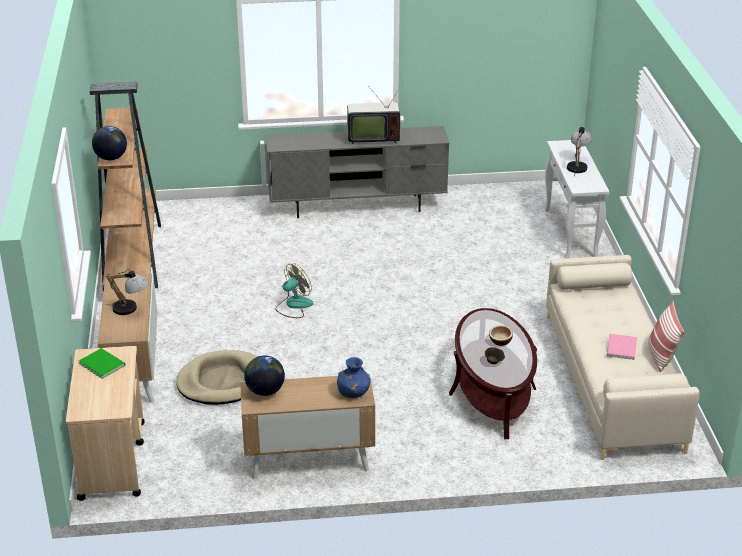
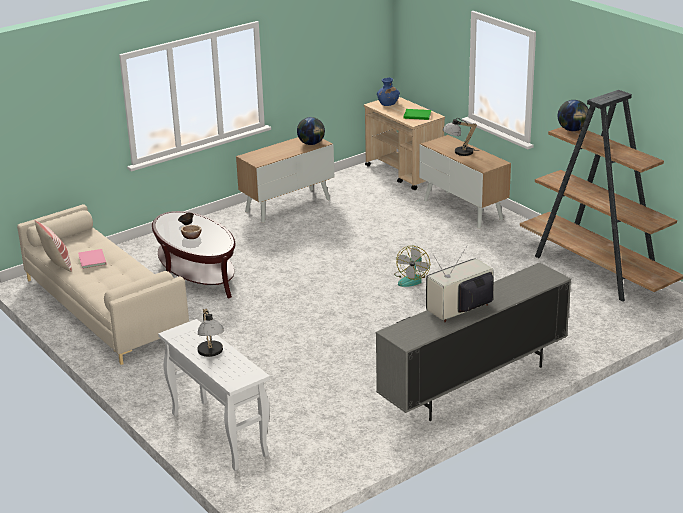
camera: 150 degrees right, 5 degrees down
beige dog bed [176,350,257,405] -> none
blue vase [337,357,371,398] -> blue vase moved to [377,77,400,106]

